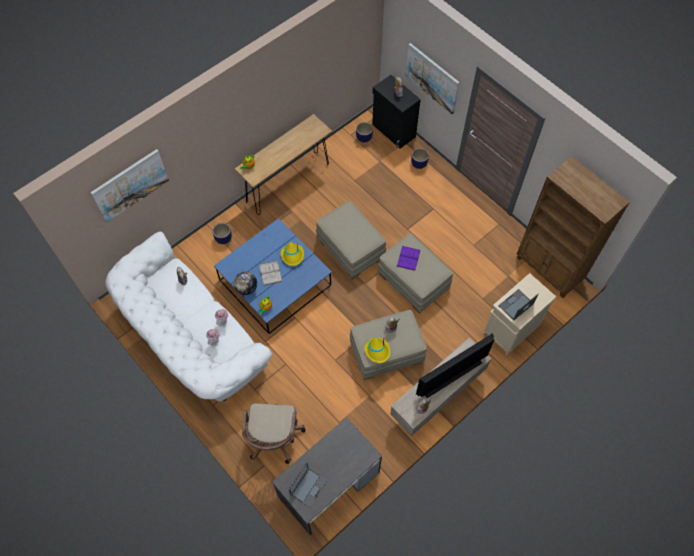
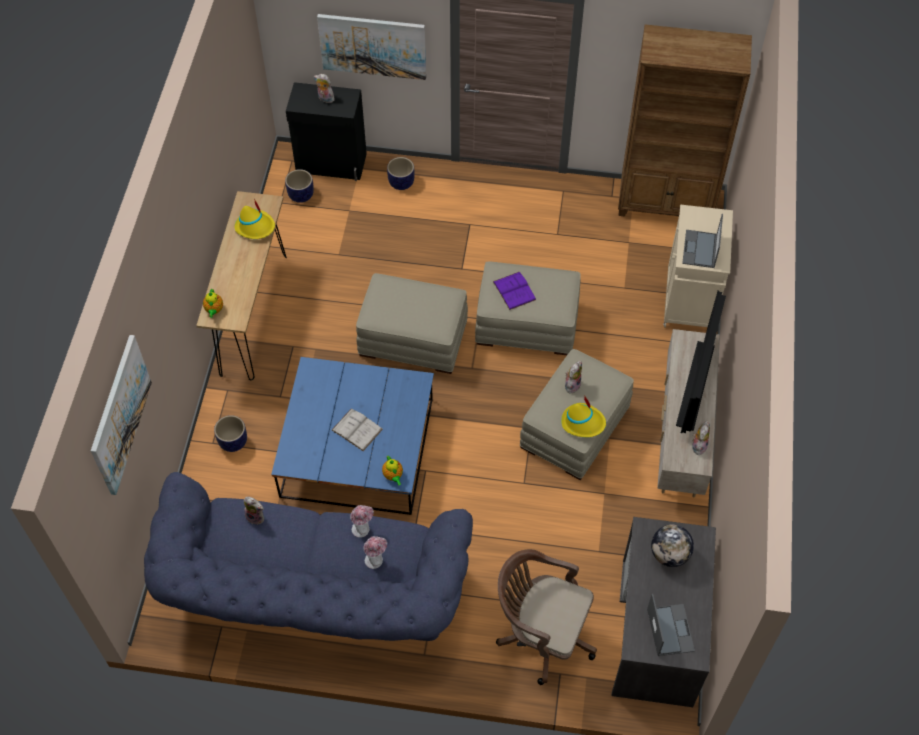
camera: 40 degrees left, 5 degrees down
white sofa [105,232,272,402] -> blue sofa [144,472,473,641]
globe [234,272,257,295] -> globe moved to [651,524,694,567]
brown office chair [242,403,306,464] -> brown office chair turned 150 degrees clockwise [496,549,597,685]
yellow hat [281,242,304,266] -> yellow hat moved to [234,199,275,239]

